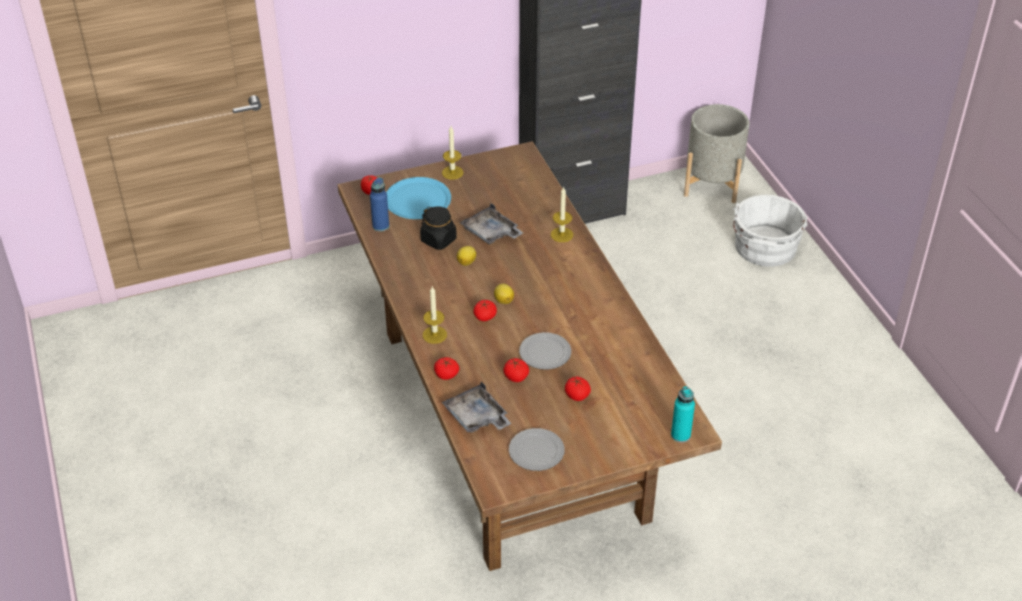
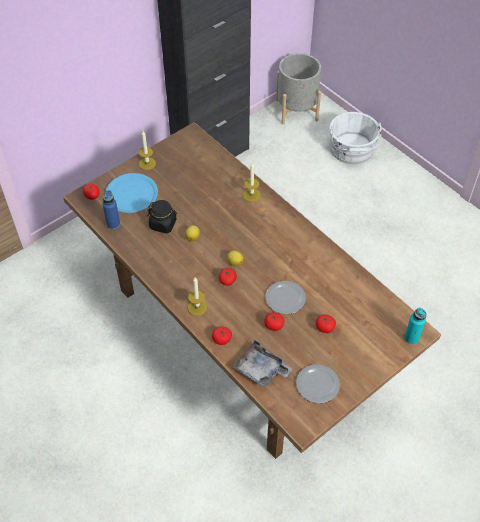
camera: 20 degrees left, 10 degrees up
grey tray [460,203,523,244] -> none

